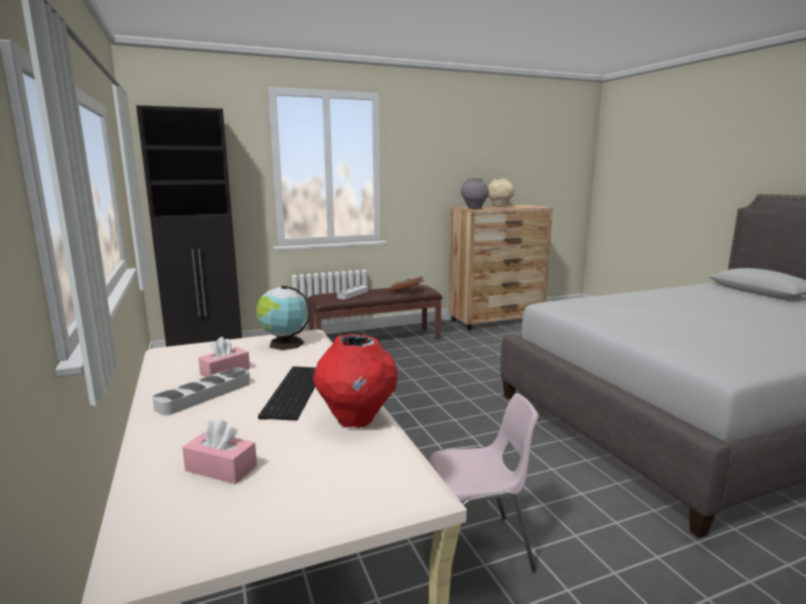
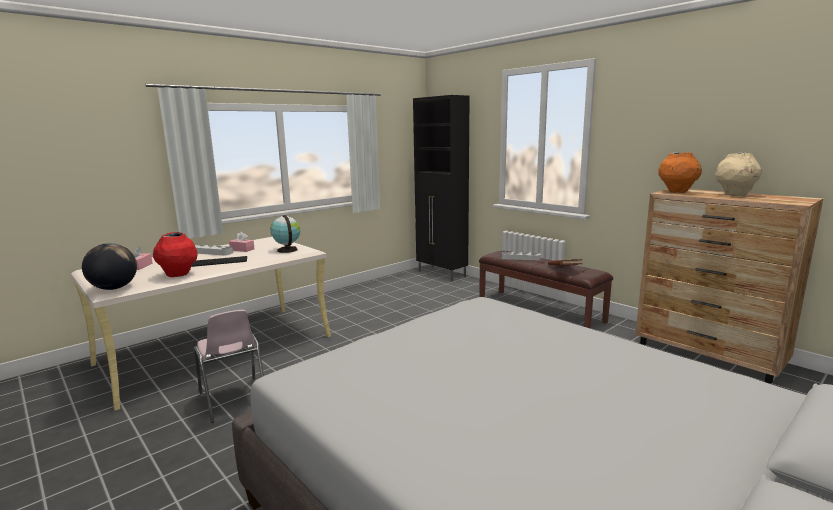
camera: 70 degrees right, 0 degrees up
grey vase [461,178,489,209] -> orange vase [658,152,702,193]
none -> globe [82,243,137,290]

